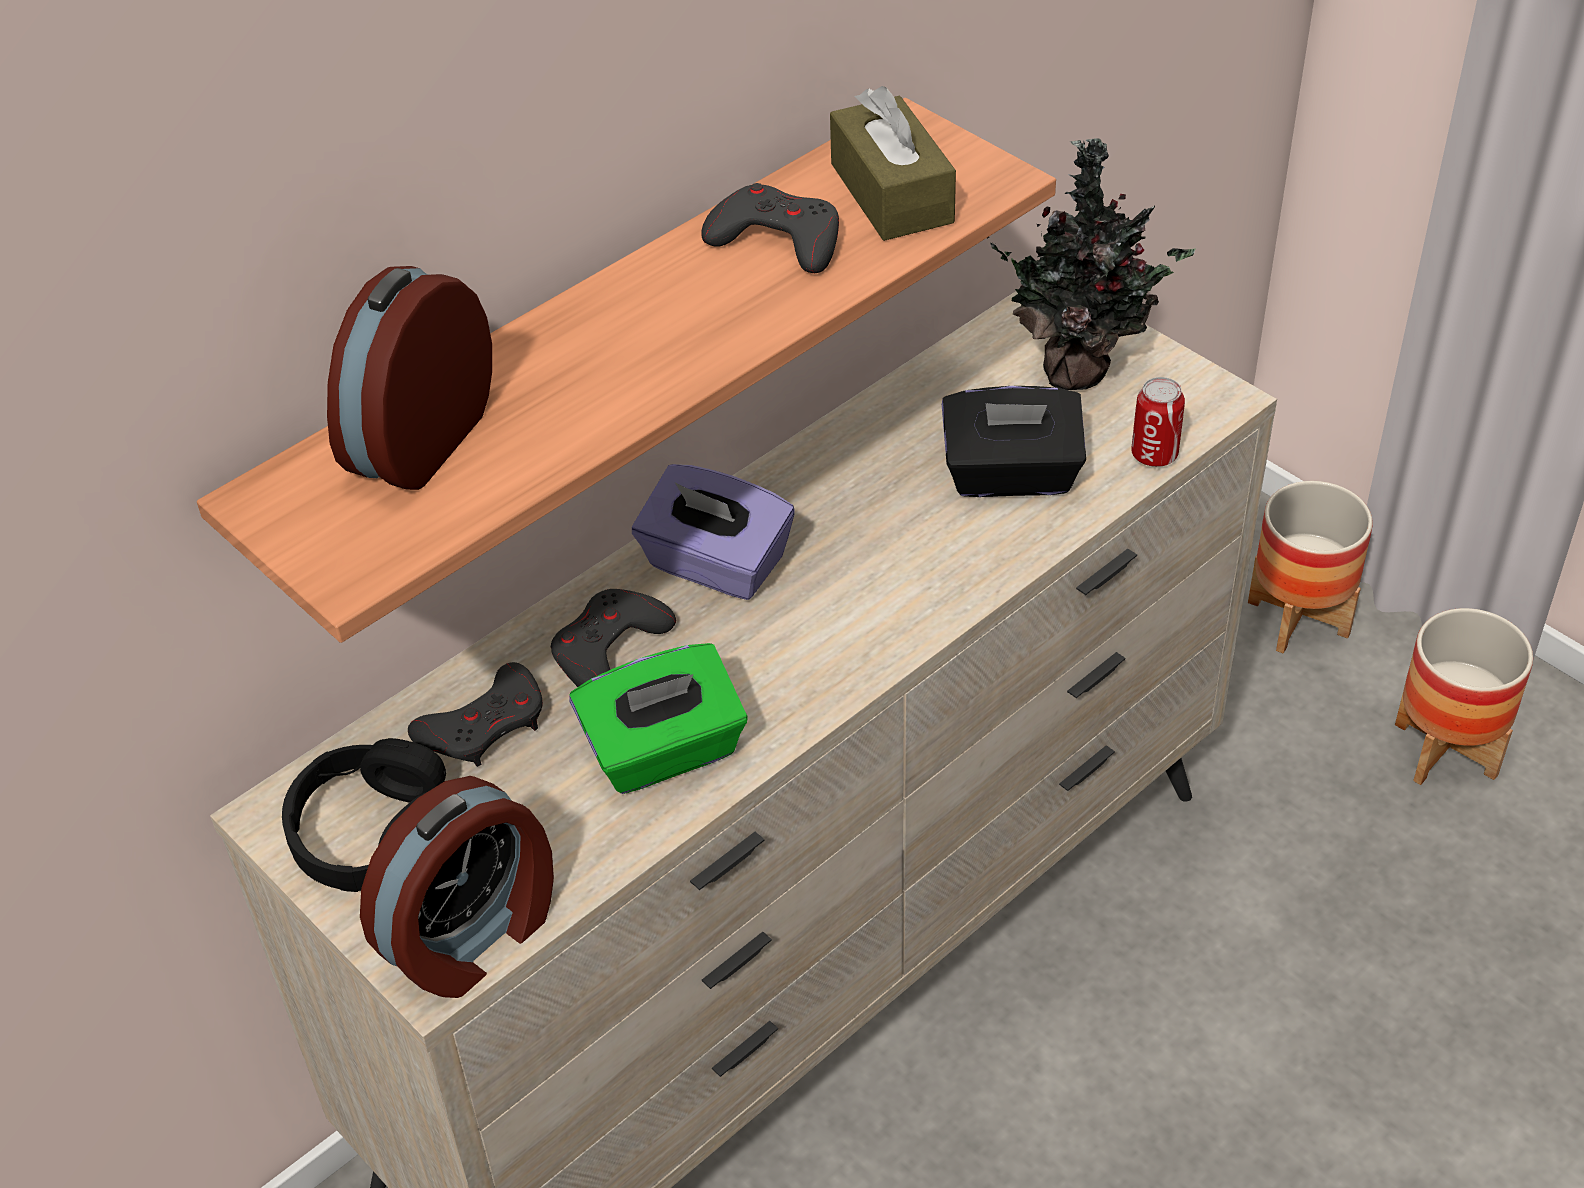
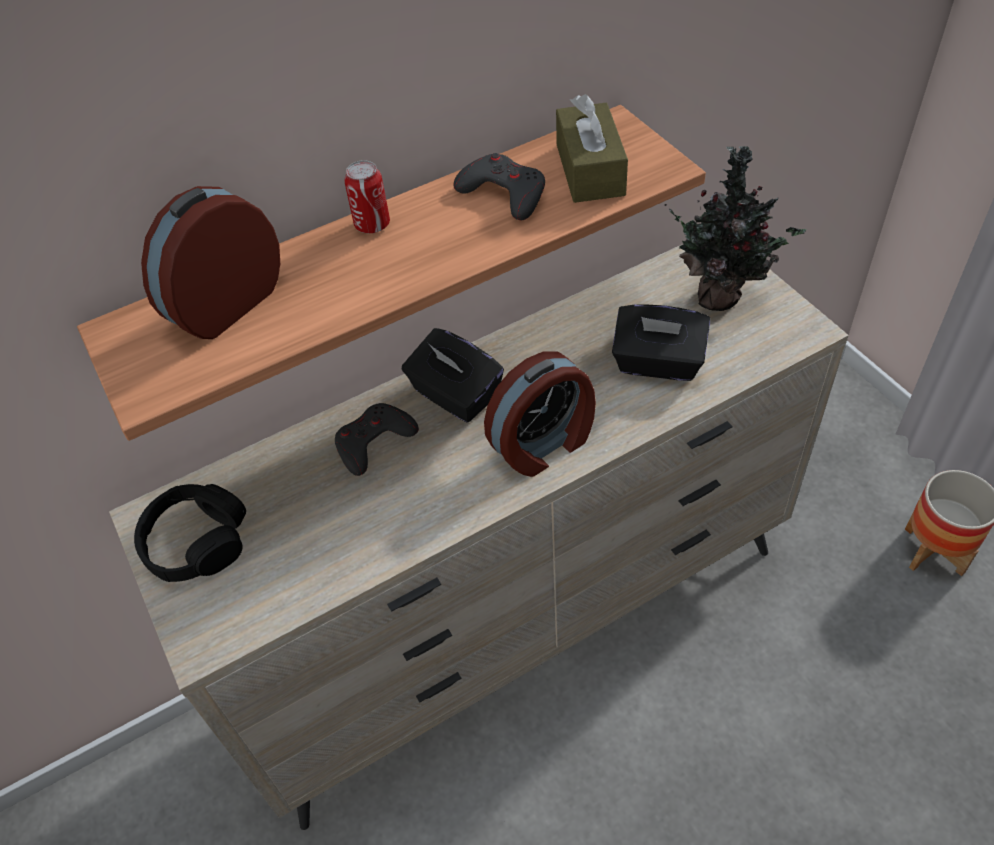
camera: 15 degrees right, 5 degrees up
alarm clock [360,776,554,998] -> alarm clock moved to [484,351,596,477]
grey game controller [408,662,543,767] -> none
green tissue box [569,643,748,794] -> none
purple tissue box [632,464,795,600] -> black tissue box [402,328,504,422]
can [1131,377,1185,467] -> can moved to [344,160,390,233]
planter [1248,481,1373,653] -> none

